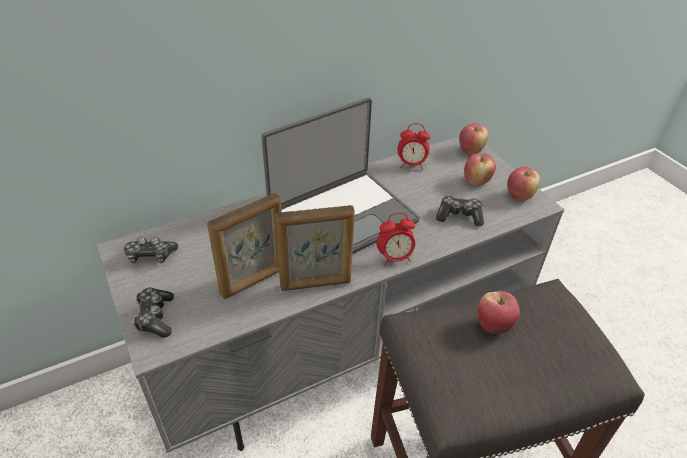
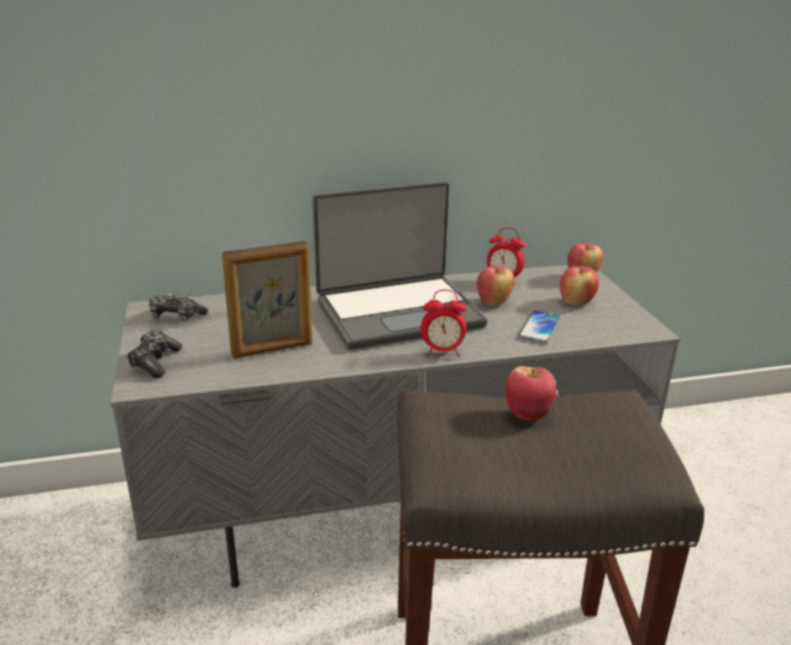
camera: 15 degrees right, 15 degrees down
picture frame [275,205,355,291] -> none
game controller [436,195,484,226] -> phone [518,310,561,343]
apple [507,167,540,201] -> apple moved to [477,265,514,306]

